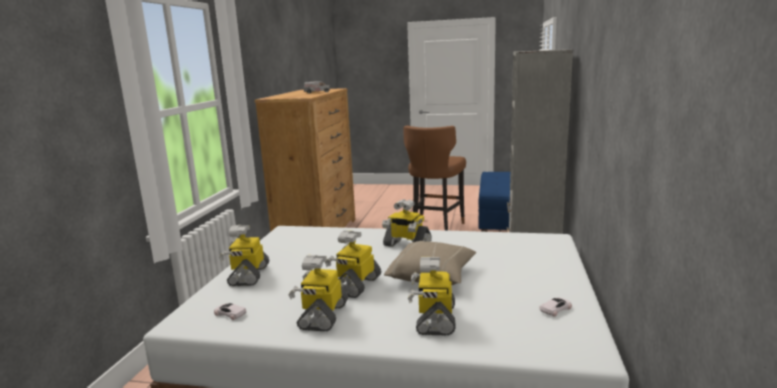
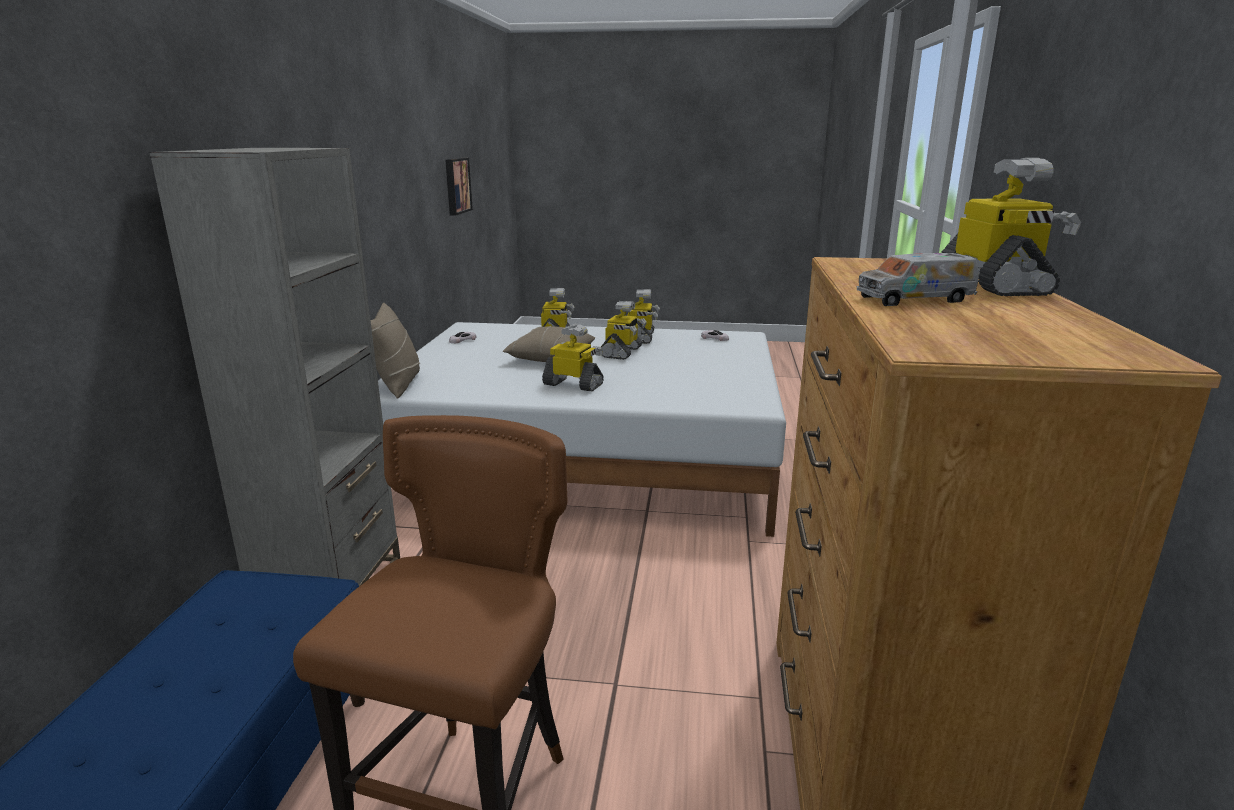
camera: 175 degrees right, 5 degrees up
toy robot [219,225,270,286] -> toy robot moved to [941,158,1081,296]
none -> beige pillow [371,303,420,399]
none -> picture [445,158,473,216]

